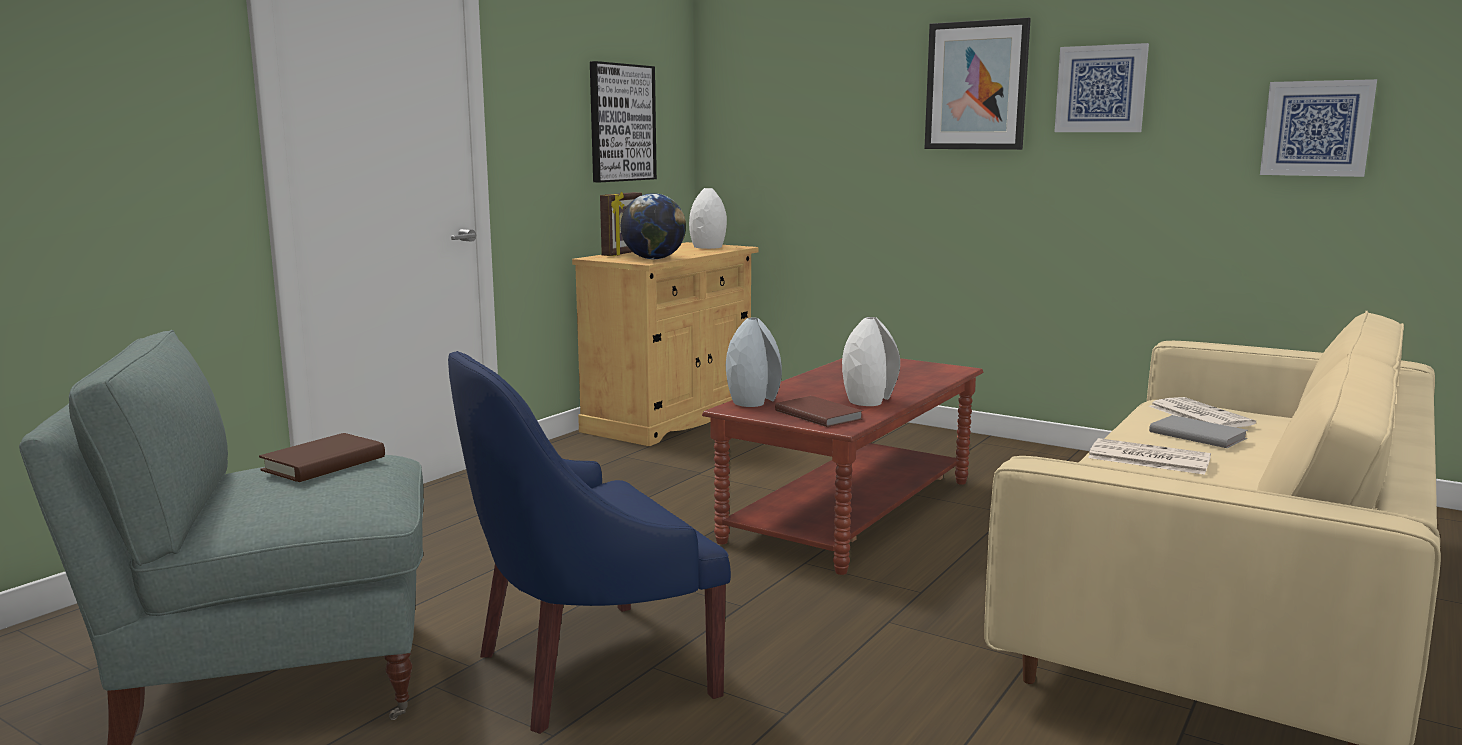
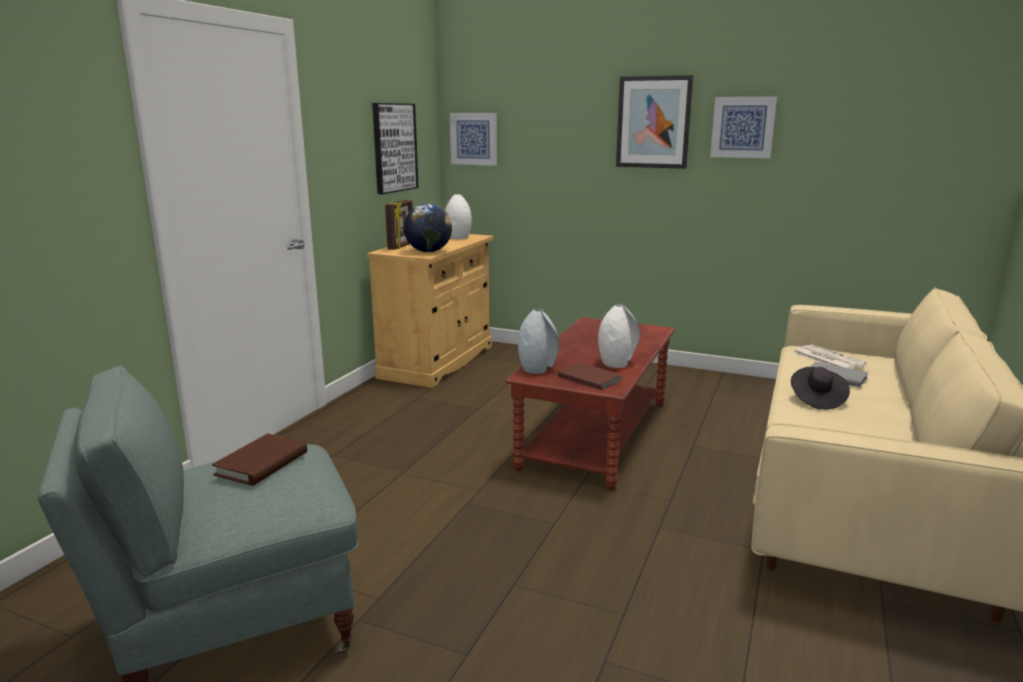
camera: 10 degrees left, 5 degrees up
blue armchair [448,351,731,734] -> none
newspaper [1088,438,1211,475] -> black hat [791,367,850,410]
picture [1260,79,1377,177] -> picture moved to [450,113,497,166]

